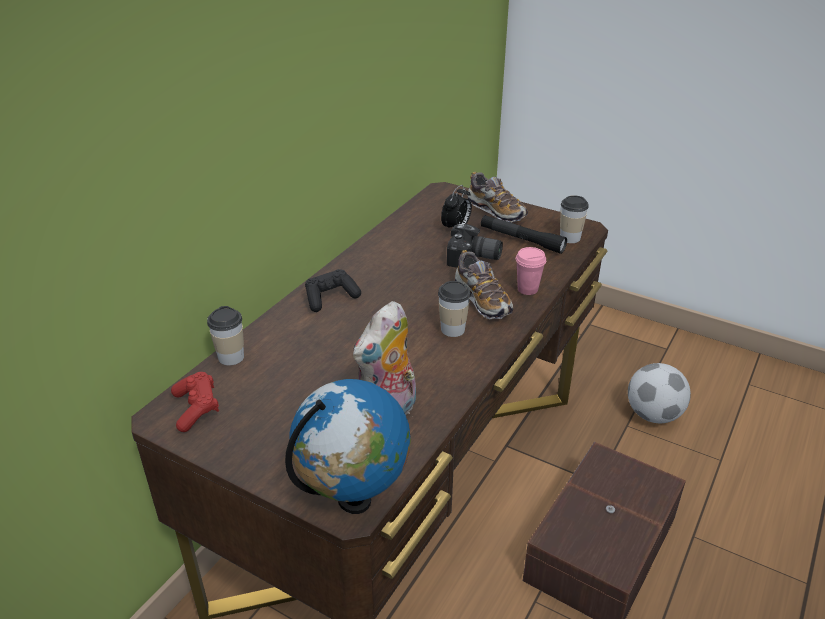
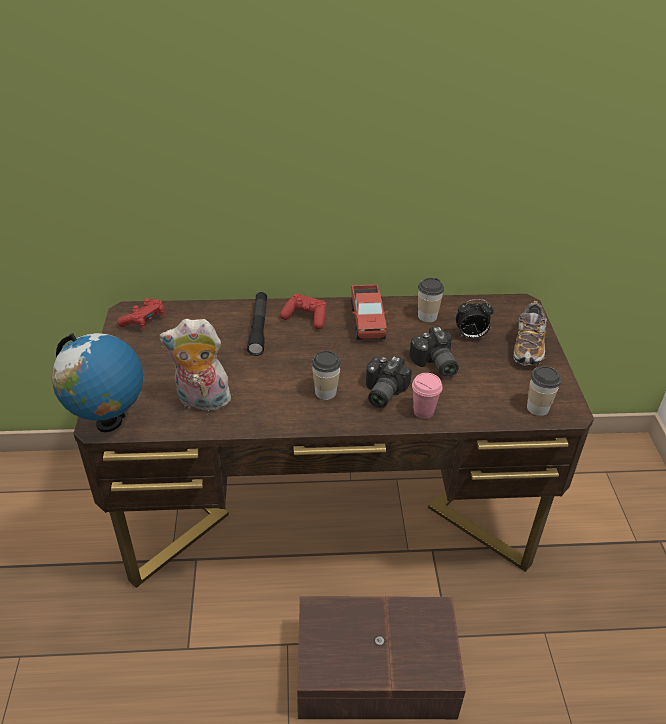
camera: 55 degrees right, 5 degrees up
cup [207,306,244,366] -> cup moved to [418,278,444,323]
black game controller [305,269,361,312] -> red game controller [280,294,327,330]
shoe [455,250,513,320] -> camera [366,356,412,408]
black flashlight [481,215,567,254] -> black flashlight moved to [247,292,267,356]
football [628,363,691,423] -> none
none -> toy truck [351,285,388,340]

